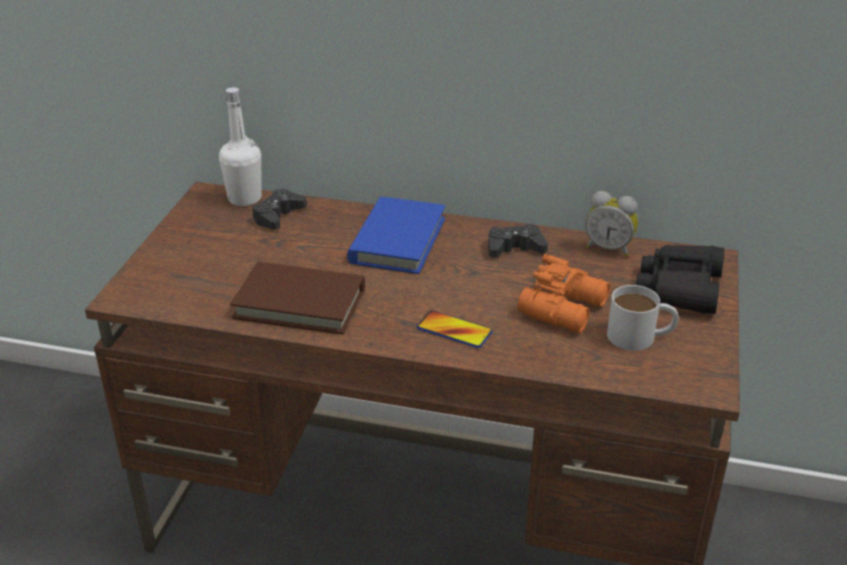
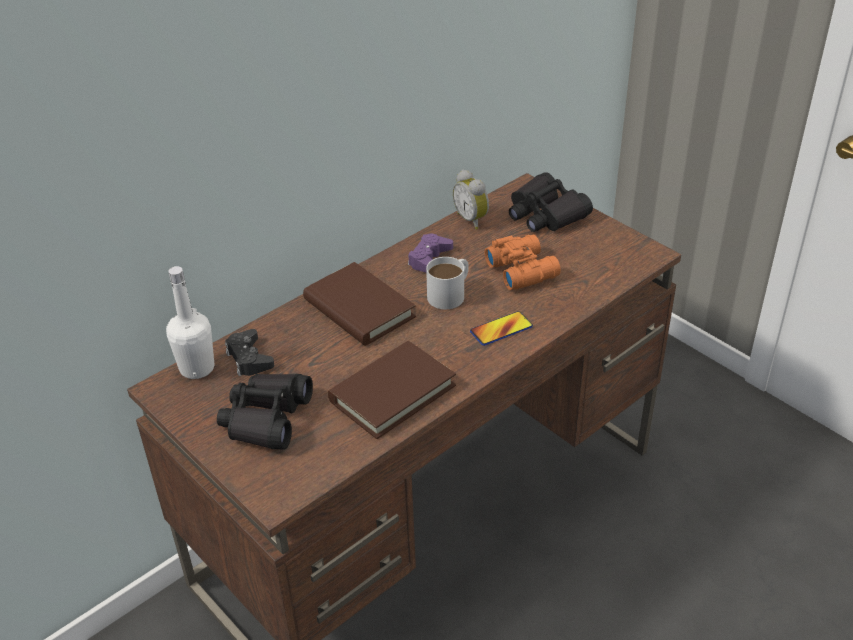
camera: 55 degrees left, 5 degrees up
blue book [347,197,446,274] -> brown book [303,262,416,346]
black game controller [488,224,548,258] -> purple game controller [408,234,453,272]
alarm clock [585,191,638,257] -> alarm clock turned 90 degrees clockwise [453,170,489,230]
white mug [607,285,679,351] -> white mug moved to [426,257,469,309]
none -> black binoculars [217,374,313,450]

